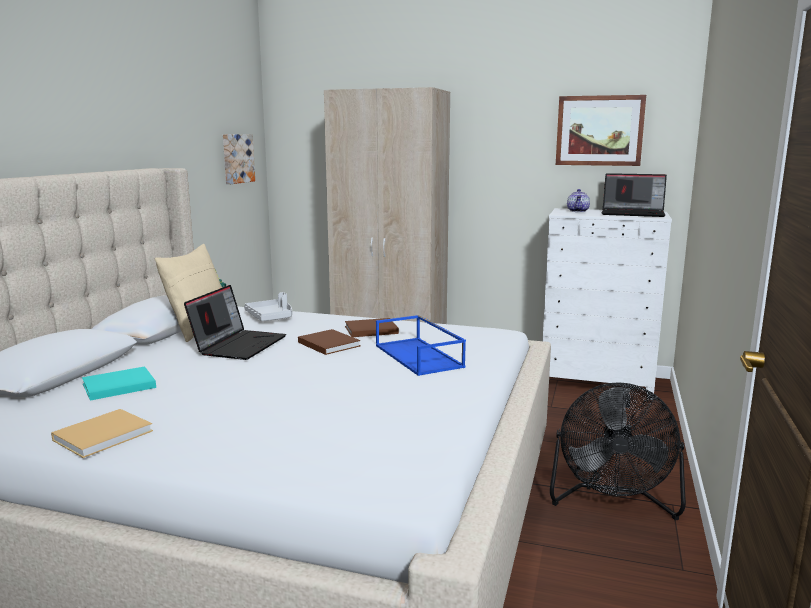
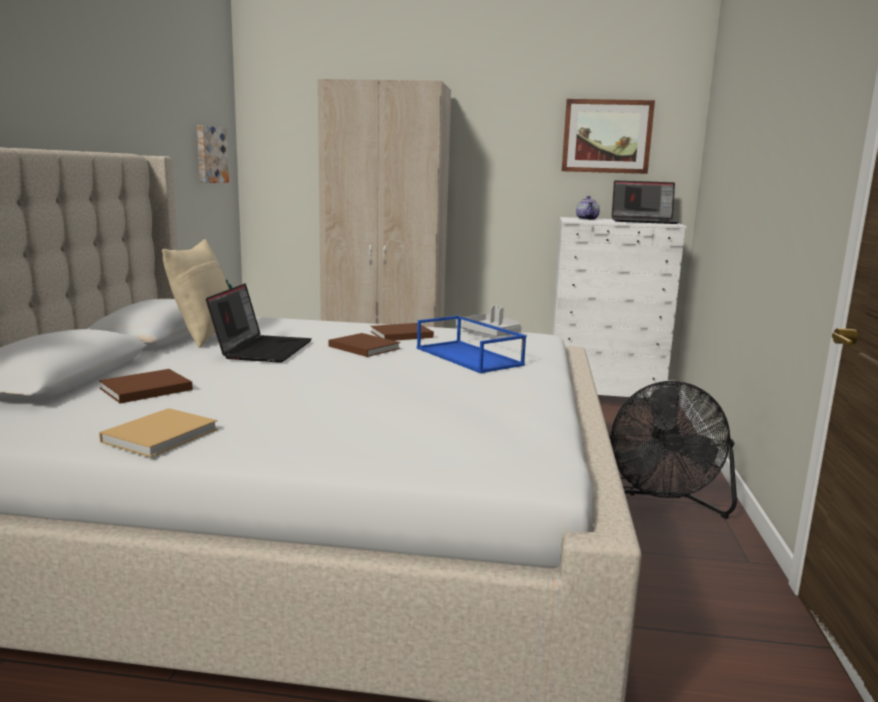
camera: 10 degrees left, 0 degrees up
turquoise book [82,366,156,401] -> brown book [99,369,193,403]
grey tray [244,292,292,321] -> grey tray moved to [456,305,522,336]

